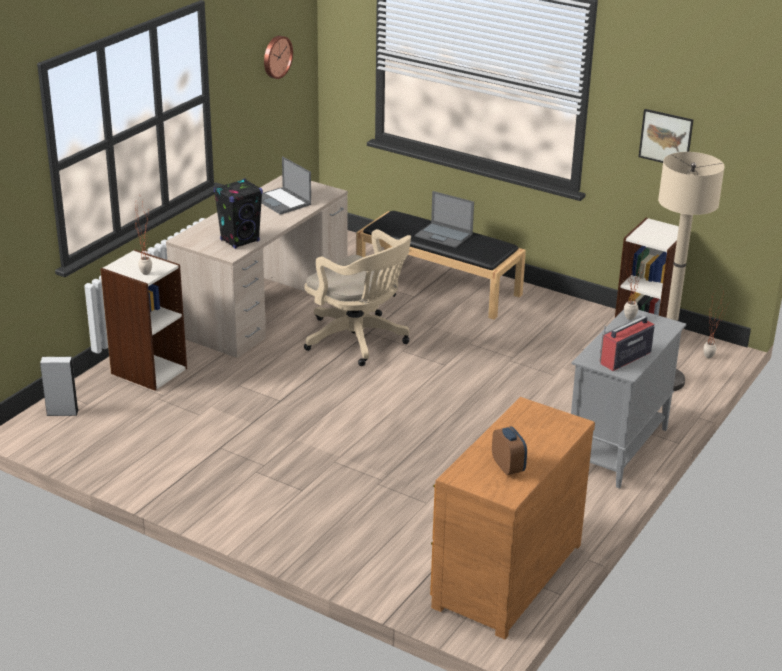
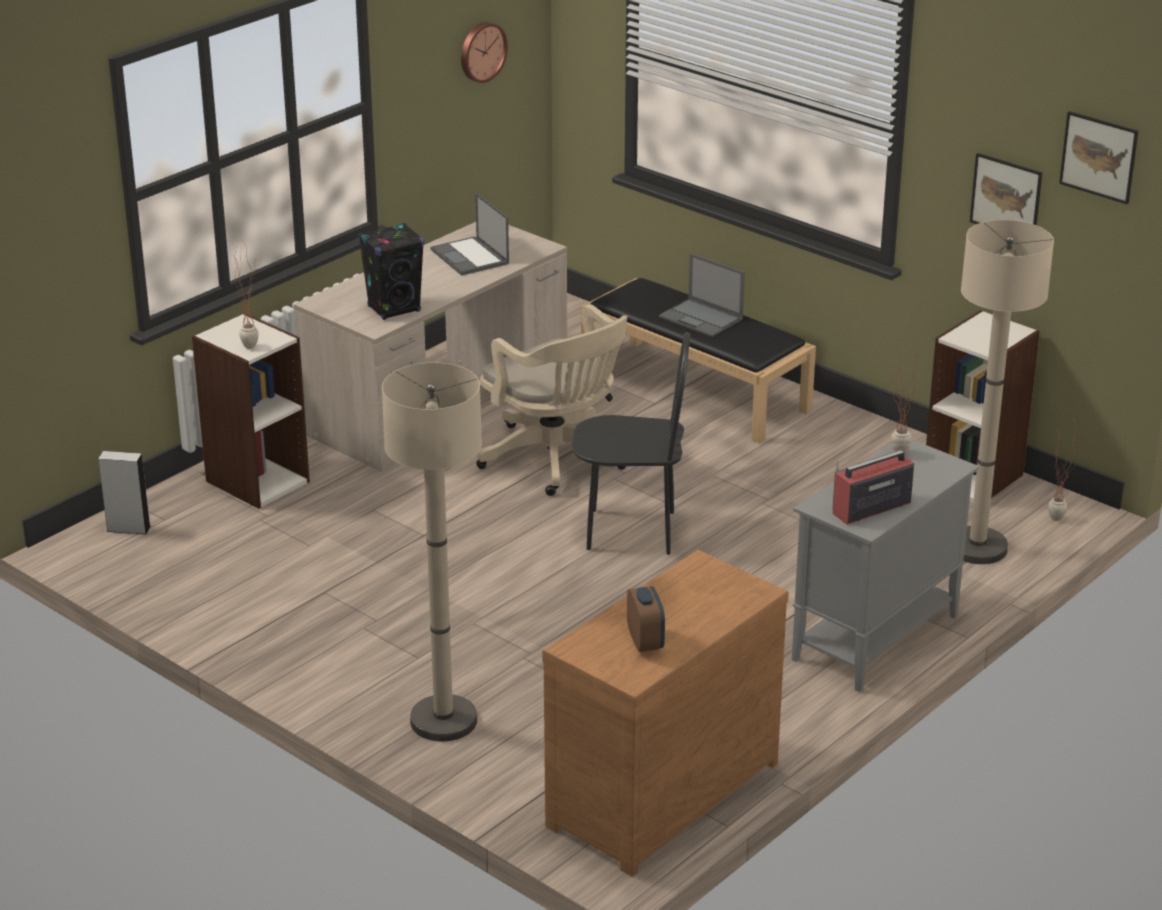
camera: 10 degrees right, 0 degrees up
none -> beige floor lamp [382,362,482,742]
none -> black chair [572,332,690,555]
none -> picture [1059,111,1138,204]

